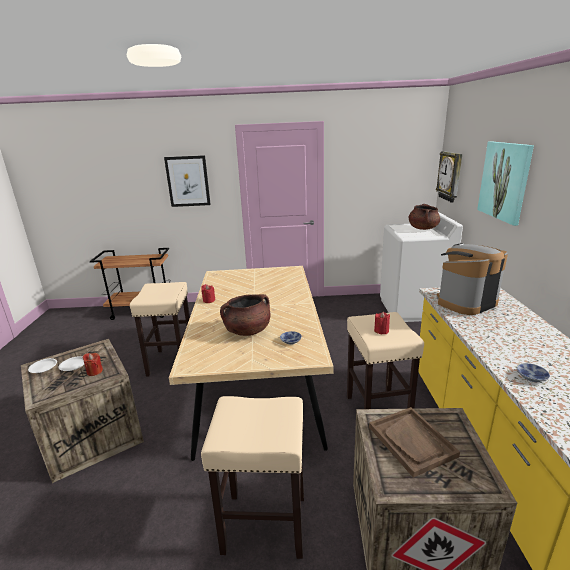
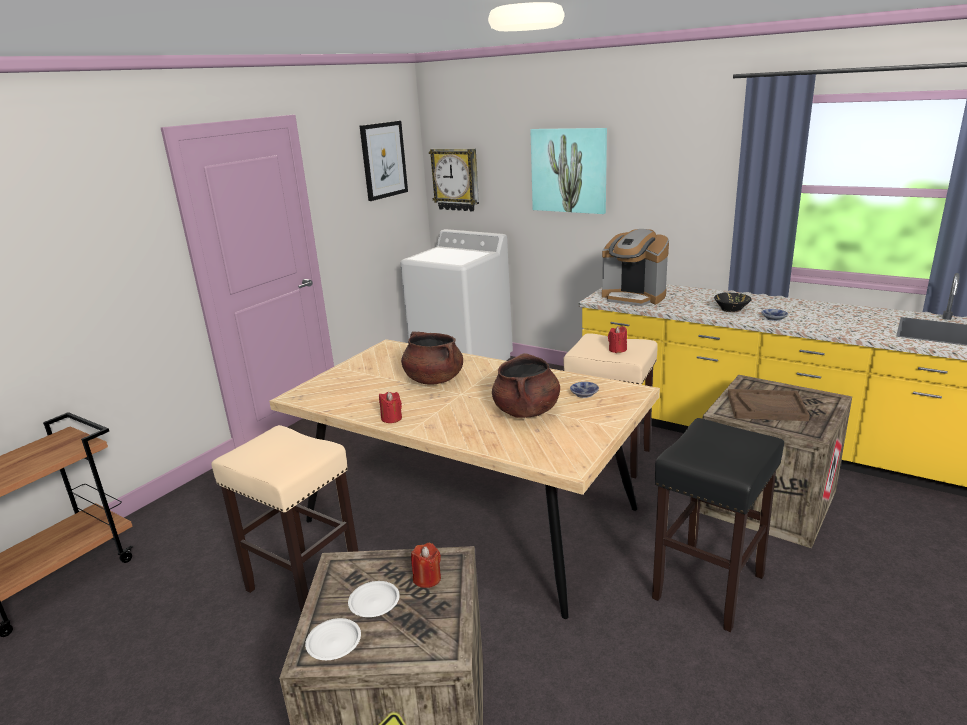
camera: 55 degrees left, 0 degrees up
picture [164,155,211,207] -> picture moved to [360,121,408,201]
beige stool [201,396,304,559] -> black stool [652,418,784,632]
brown cooking pot [409,204,440,230] -> brown cooking pot moved to [401,331,463,385]
coffee machine [437,243,508,315] -> coffee machine turned 60 degrees counterclockwise [602,229,669,306]
none -> black bowl [714,293,752,312]

